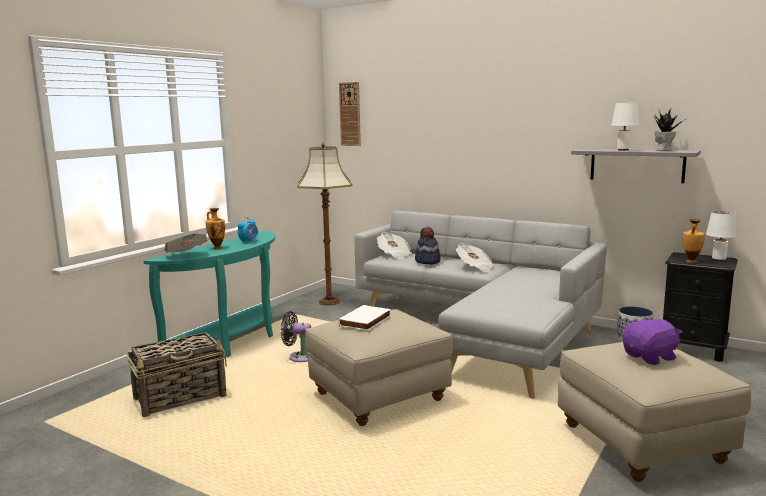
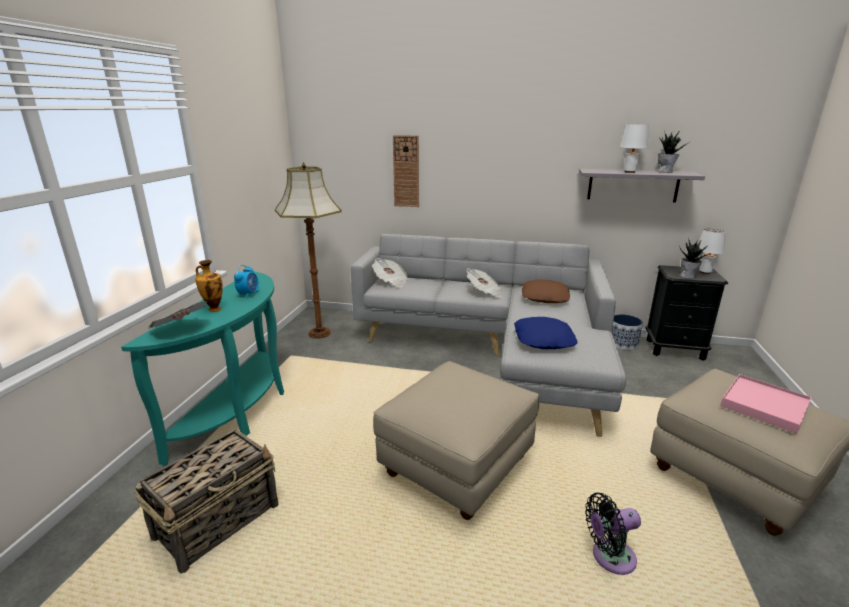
camera: 20 degrees left, 10 degrees up
black fan [281,311,311,362] -> black fan moved to [585,492,641,575]
wall clock [339,82,361,146] -> wall clock moved to [393,135,419,207]
white book [339,305,391,331] -> none
hat [415,227,441,264] -> none
purple plush toy [623,318,682,365] -> pink tray [720,374,812,434]
vase [683,219,705,263] -> potted plant [679,238,708,279]
none -> blue pillow [514,317,578,349]
none -> brown pillow [522,280,570,303]

